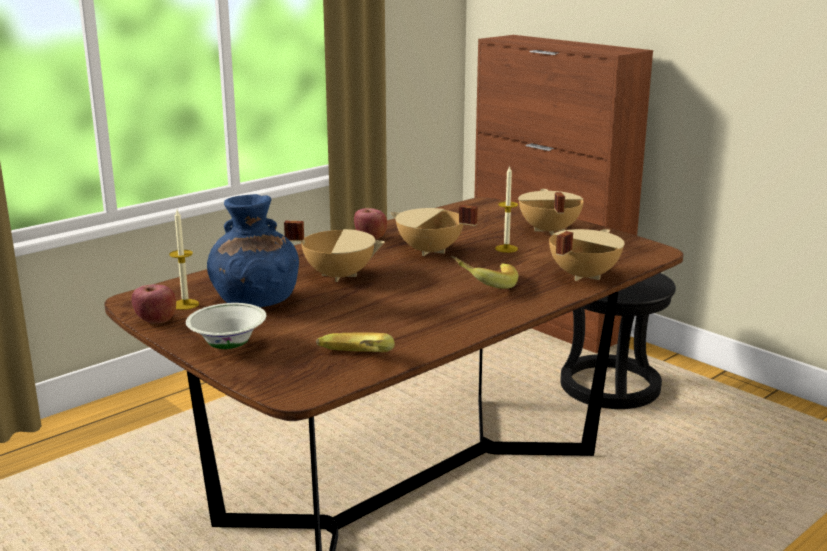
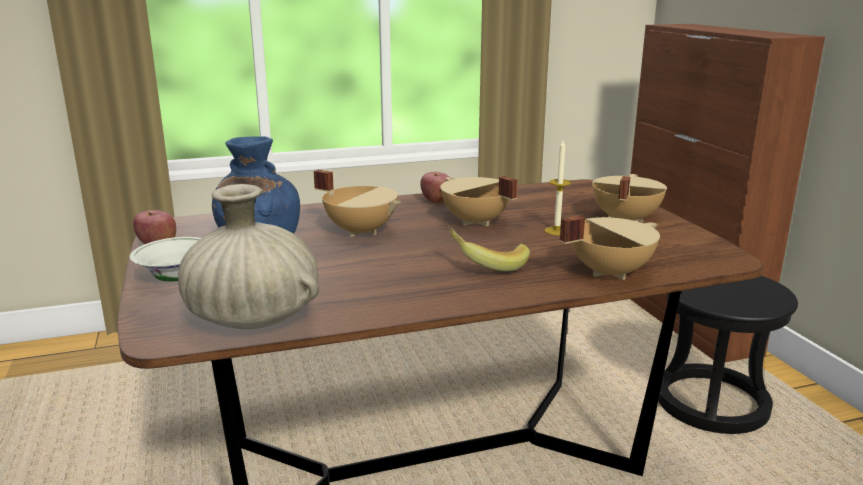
camera: 25 degrees right, 0 degrees up
candle [169,210,199,310] -> none
banana [316,332,395,352] -> beige vase [178,184,319,329]

